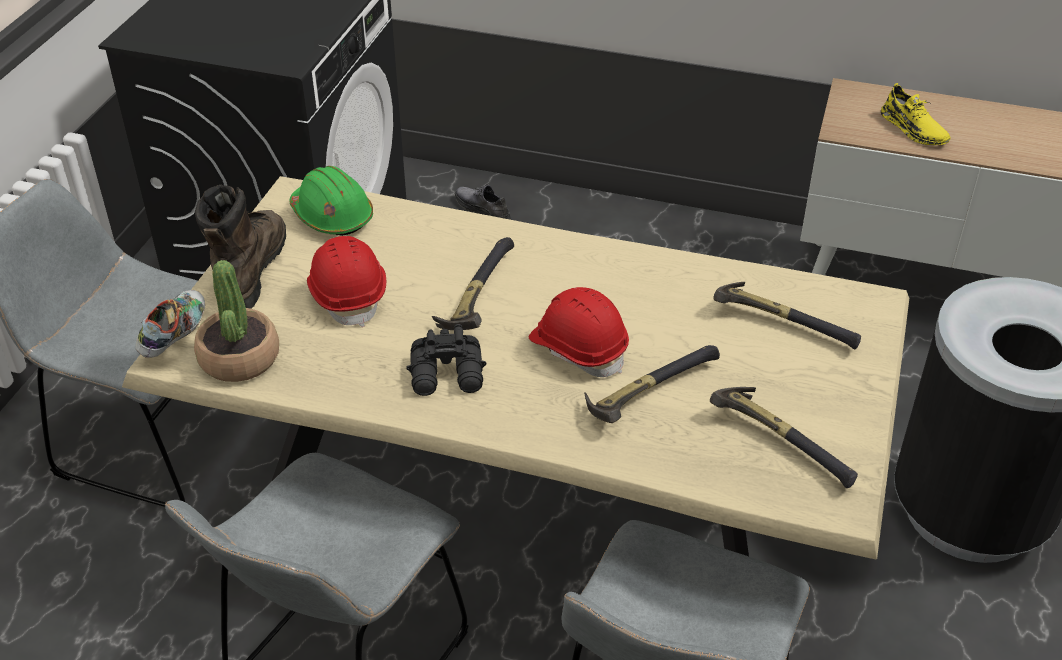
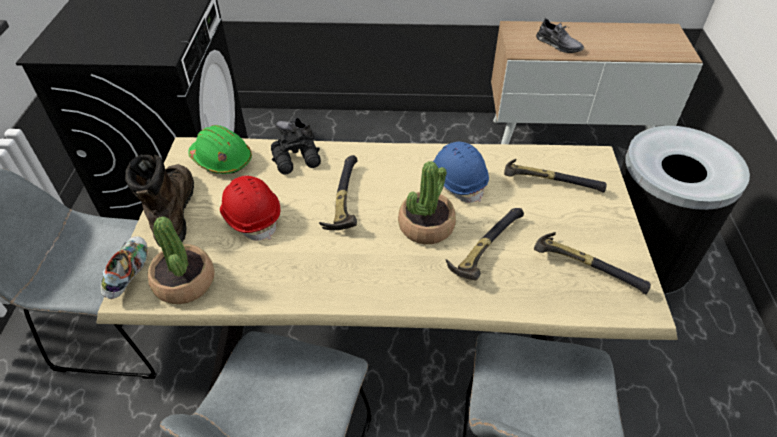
camera: 15 degrees left, 5 degrees up
black binoculars [406,324,486,396] -> black binoculars moved to [271,128,321,175]
red hard hat [529,287,629,377] -> potted plant [398,161,456,244]
yellow shoe [881,83,951,145] -> grey shoe [536,18,584,53]
none -> blue hard hat [432,142,489,203]

